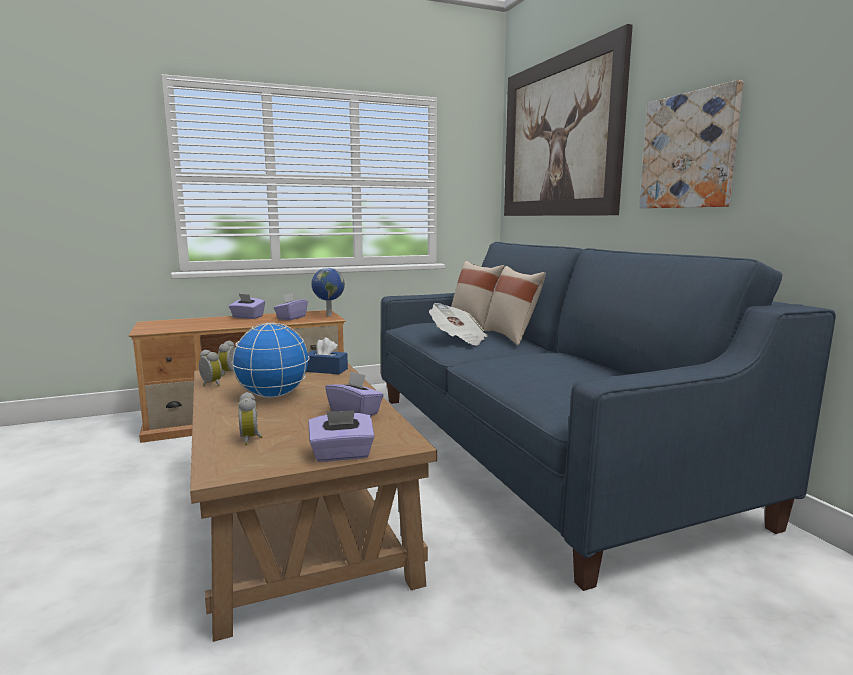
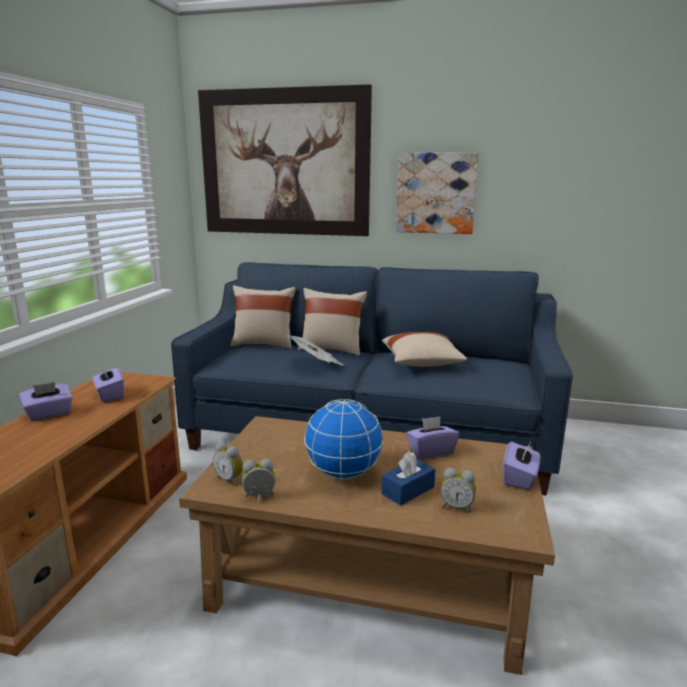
camera: 55 degrees left, 5 degrees up
blue tissue box [306,337,348,374] -> blue tissue box moved to [381,451,435,506]
globe [311,268,345,316] -> none
none -> beige pillow [382,332,467,367]

